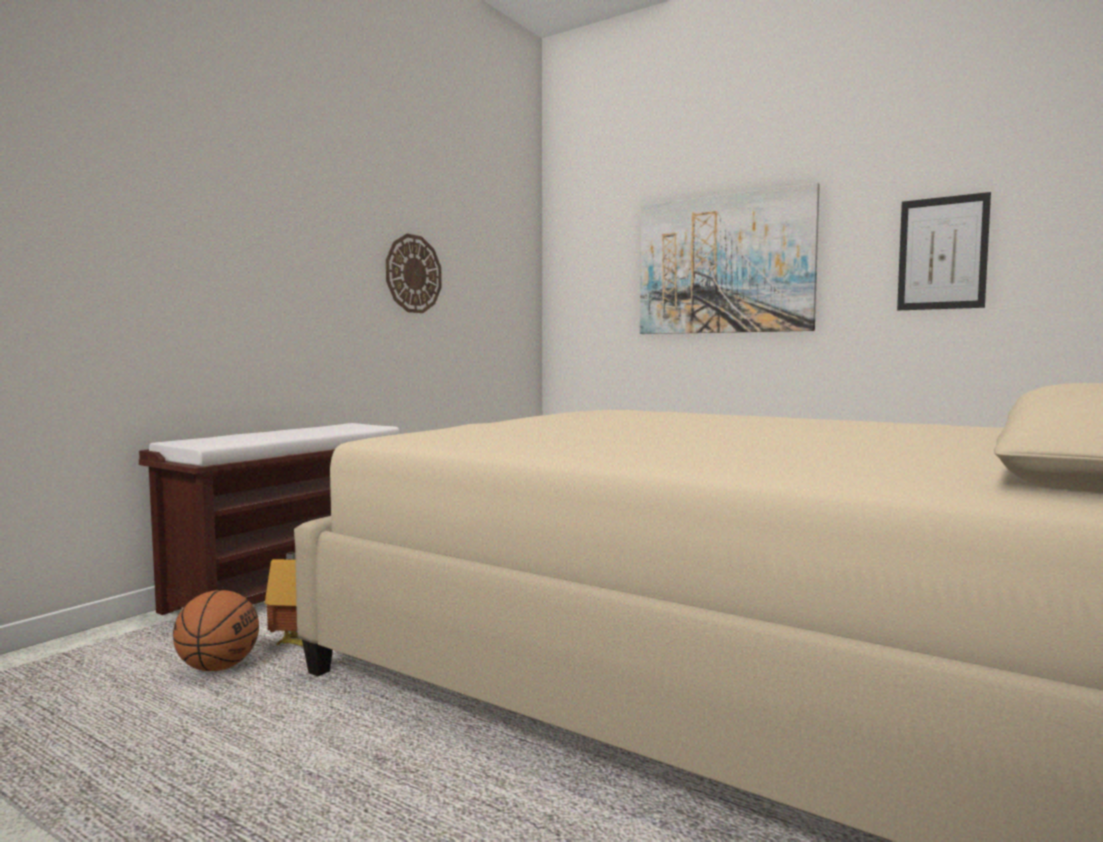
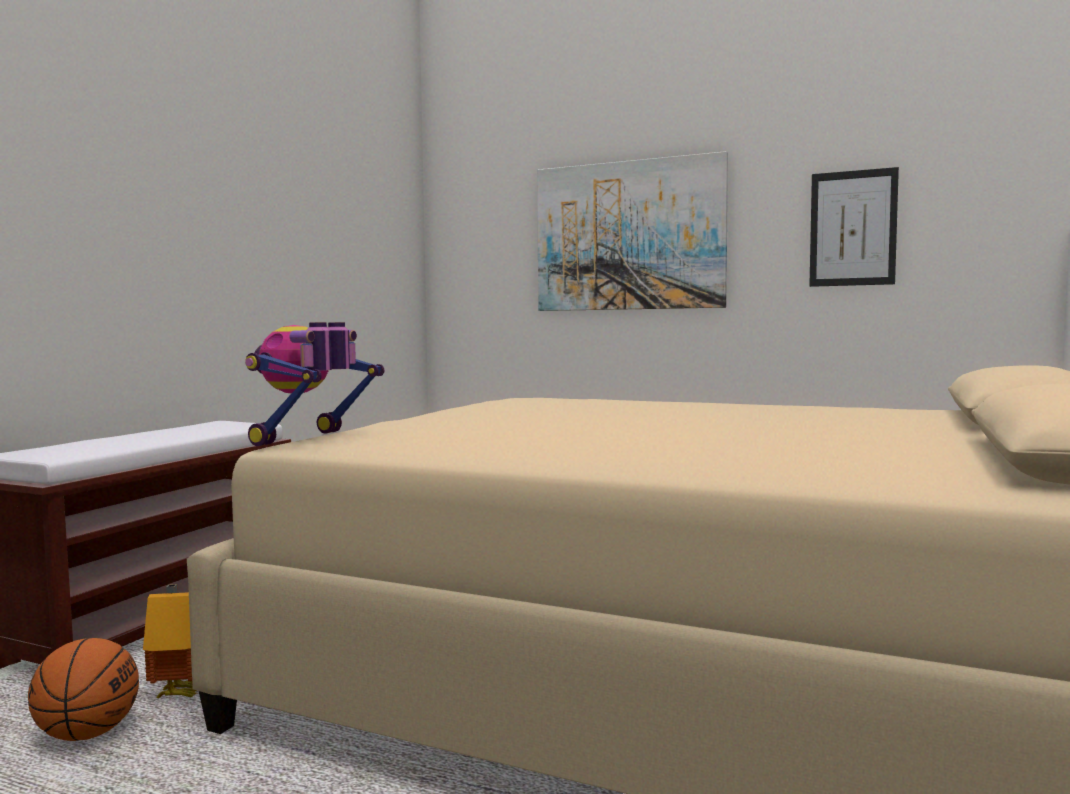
camera: 10 degrees left, 0 degrees up
wall clock [386,234,442,313] -> none
none -> toy robot [245,322,384,446]

